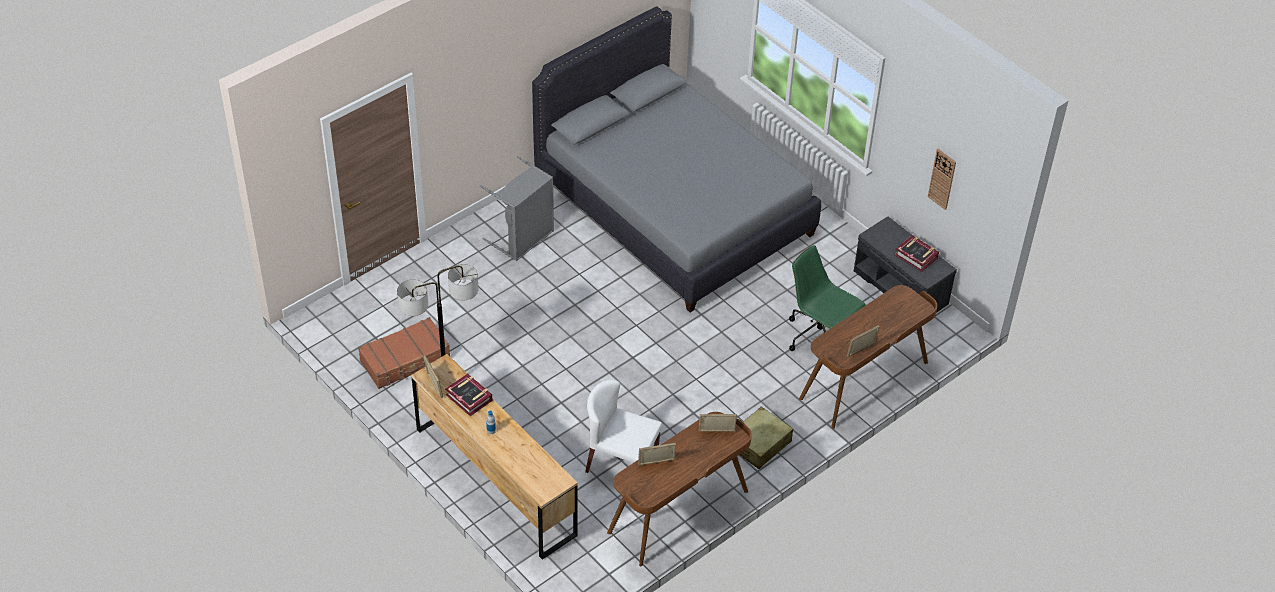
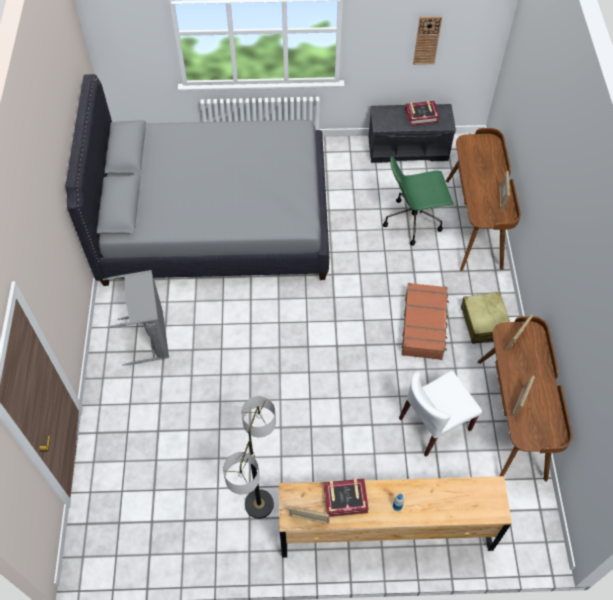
camera: 50 degrees left, 10 degrees up
brown suitcase [358,317,450,389] -> brown suitcase moved to [401,283,449,360]

